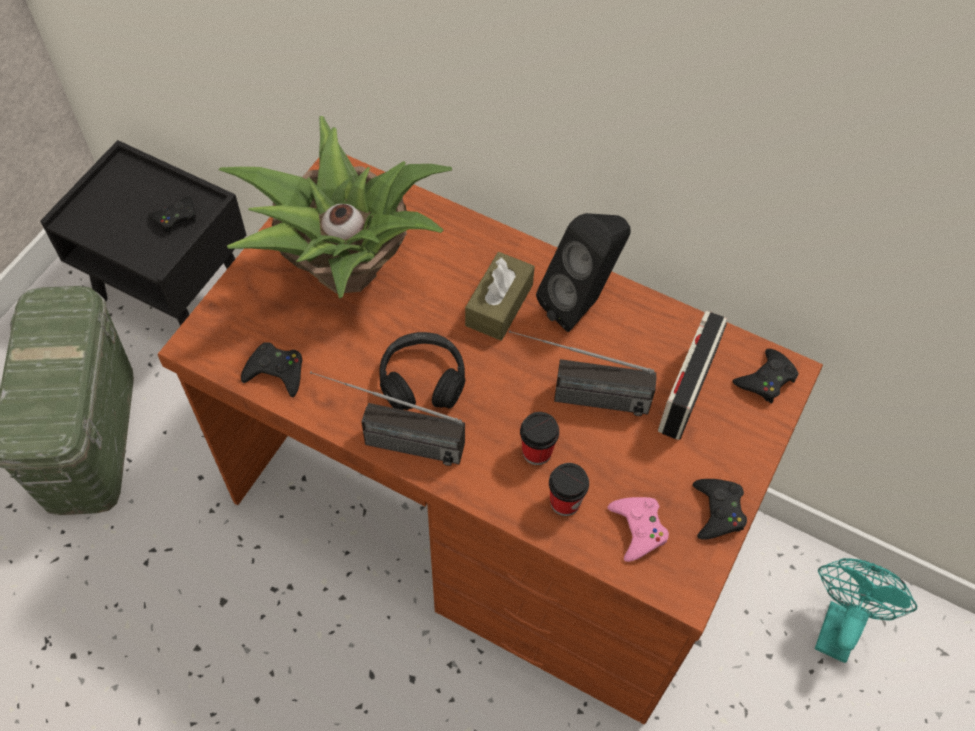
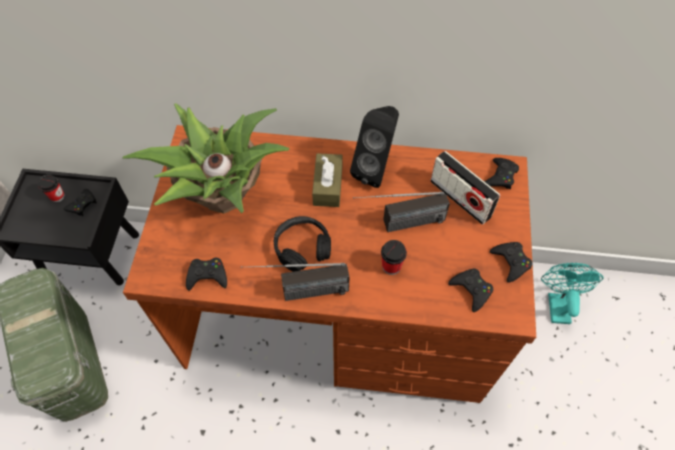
camera: 20 degrees left, 0 degrees up
cup [549,463,589,516] -> cup moved to [38,175,65,202]
pink game controller [607,497,669,562] -> black game controller [448,268,493,312]
radio [658,311,727,440] -> radio turned 45 degrees counterclockwise [430,151,500,225]

